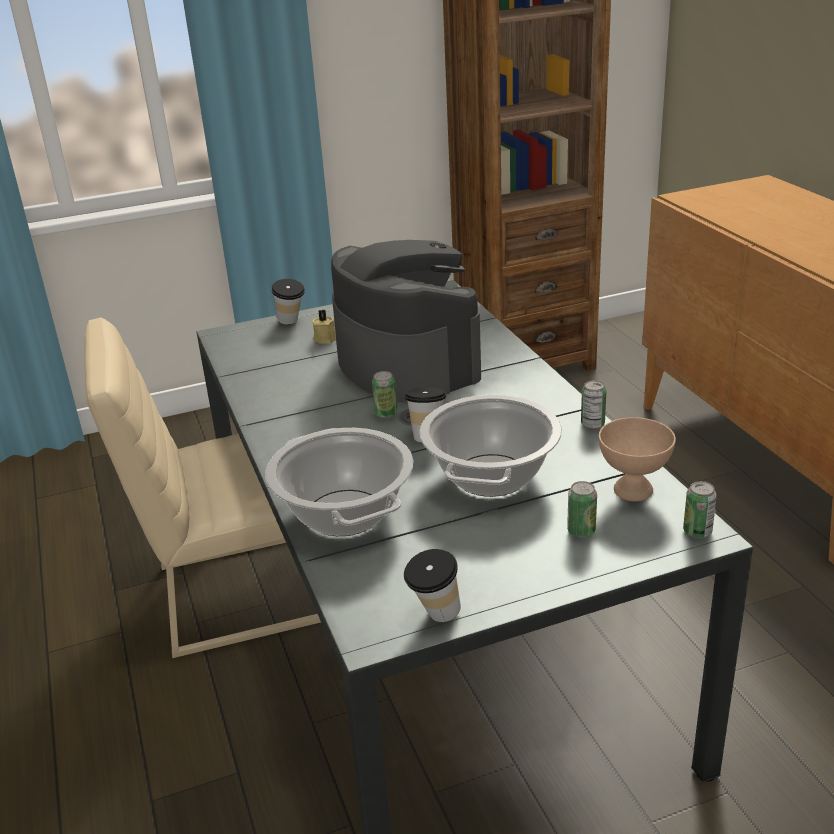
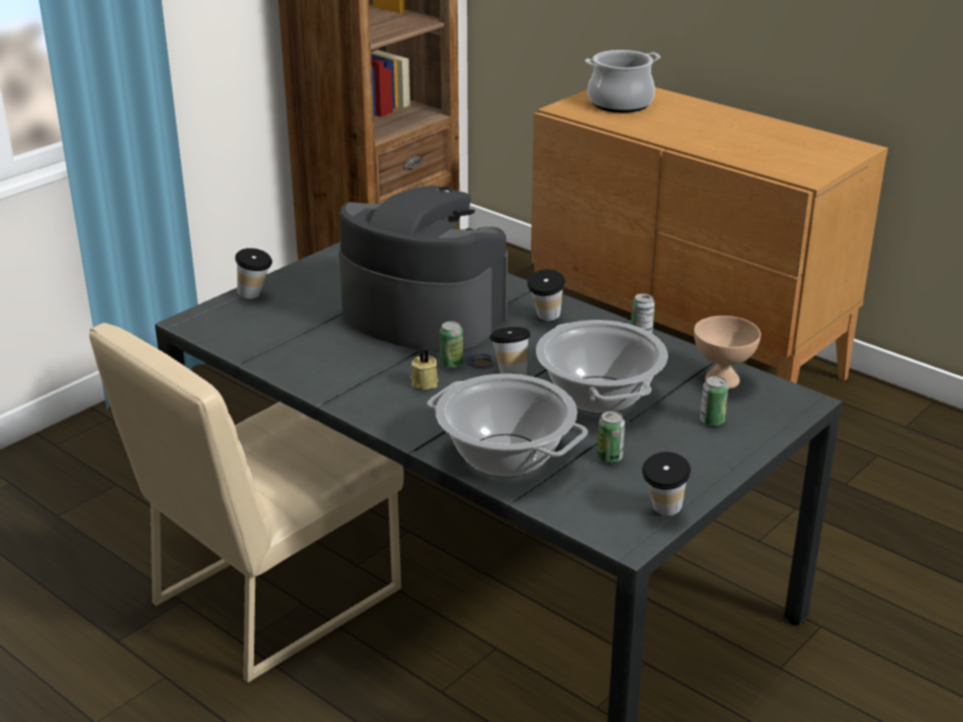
camera: 30 degrees left, 0 degrees up
beige candle [312,309,336,344] -> beige candle moved to [411,349,438,390]
can [683,481,717,538] -> can moved to [597,411,625,463]
none -> cup [527,269,565,321]
none -> cooking pot [585,50,661,113]

